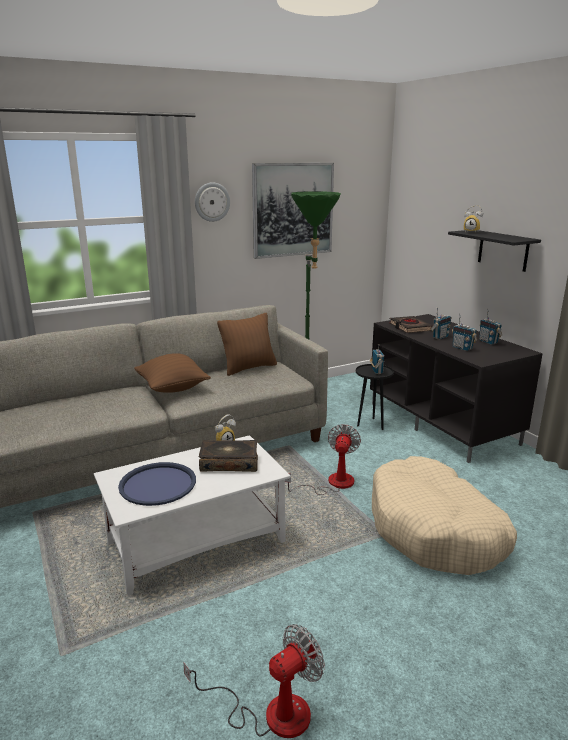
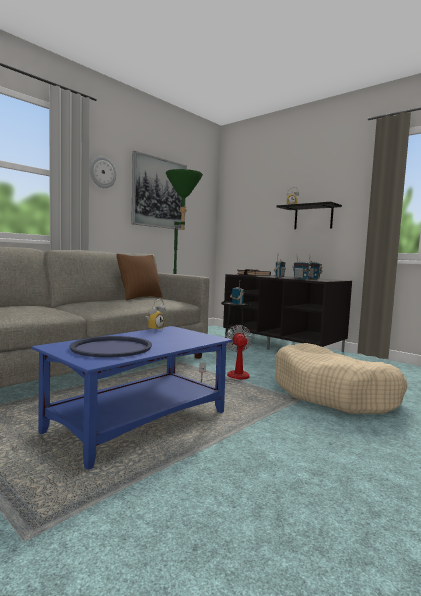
camera: 20 degrees left, 15 degrees down
white coffee table [94,435,291,596] -> blue coffee table [32,326,233,470]
brown pillow [134,353,211,393] -> none
fan [183,624,325,738] -> none
book [199,440,258,472] -> none

